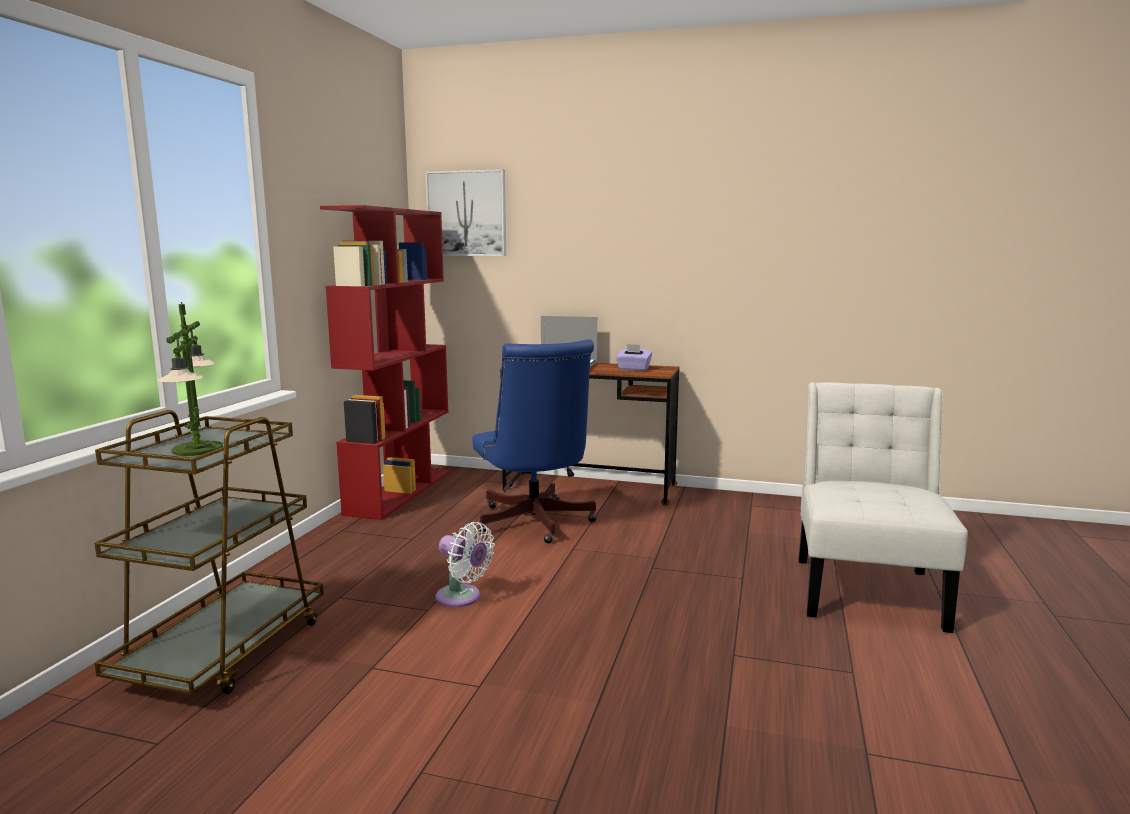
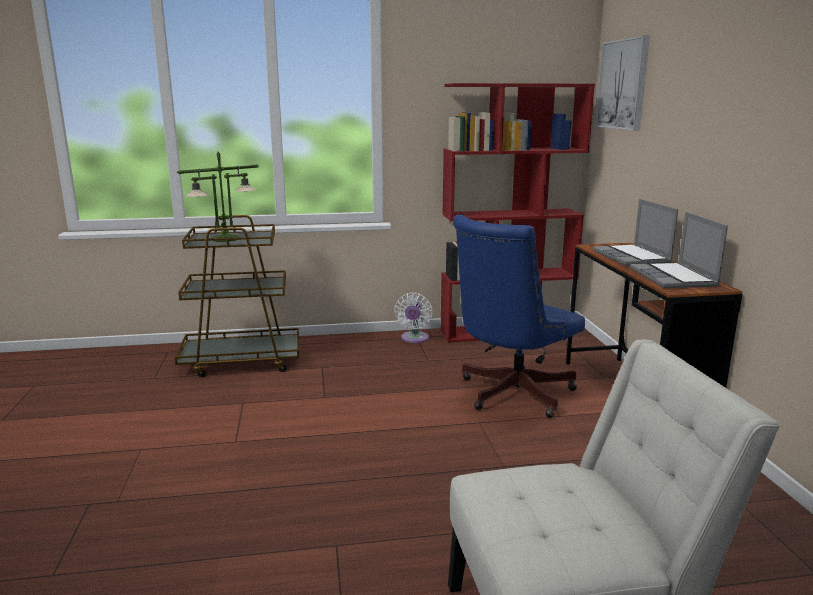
camera: 65 degrees right, 5 degrees up
white fan [436,522,495,607] -> white fan moved to [394,293,432,343]
purple tissue box [616,344,652,371] -> laptop [630,212,728,288]

